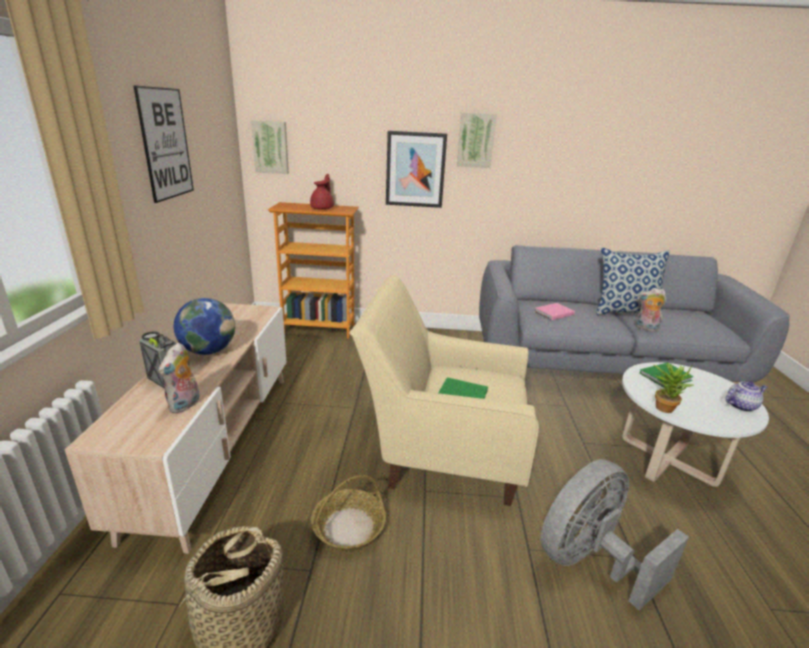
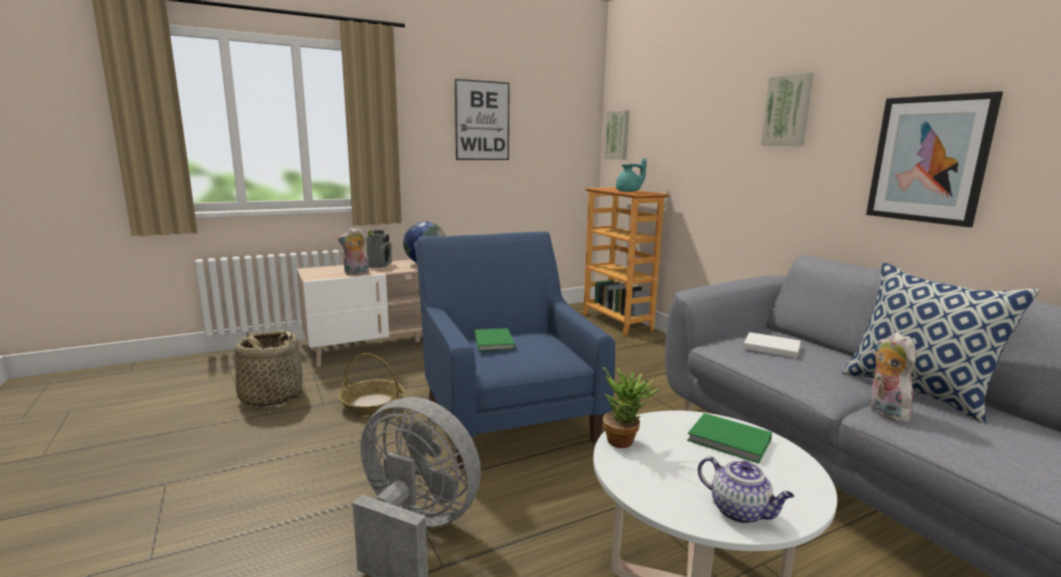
camera: 60 degrees right, 10 degrees down
red teapot [310,174,334,209] -> turquoise teapot [616,158,647,192]
beige armchair [349,276,539,506] -> blue armchair [414,232,615,469]
picture [386,131,447,208] -> picture moved to [866,91,1003,227]
pink book [535,303,575,320] -> white book [743,332,800,358]

